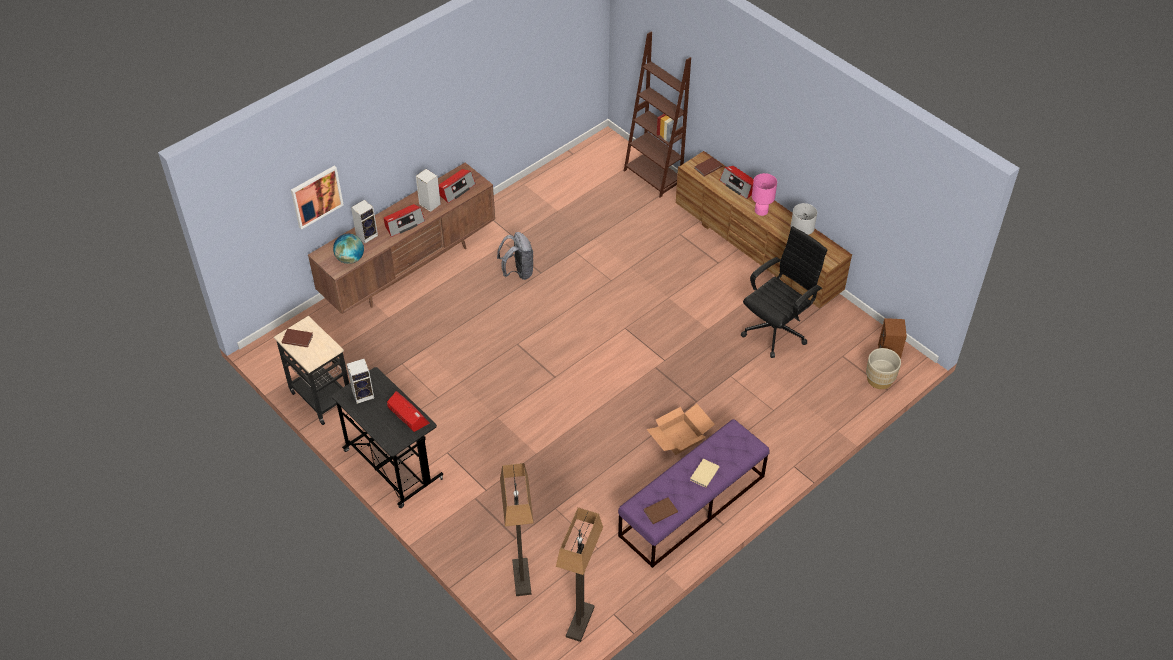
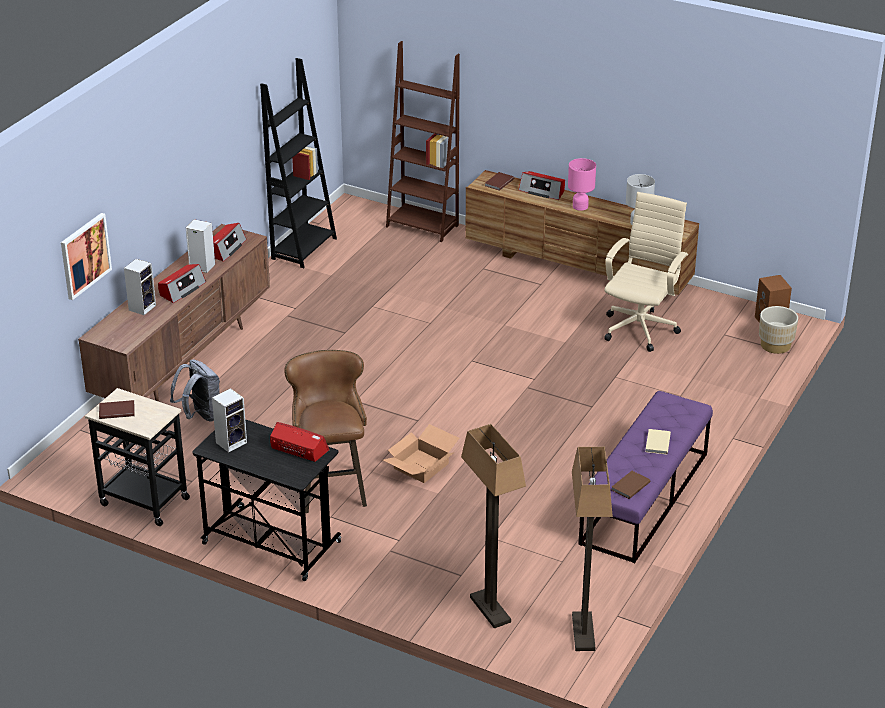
camera: 20 degrees left, 15 degrees down
globe [333,234,364,264] -> none
grey backpack [497,232,534,280] -> grey backpack moved to [170,359,220,421]
cardboard box [646,404,715,455] -> cardboard box moved to [383,424,459,483]
black office chair [741,226,828,358] -> beige office chair [604,192,688,352]
none -> black bookcase [260,58,337,268]
none -> brown stool [284,350,367,513]

